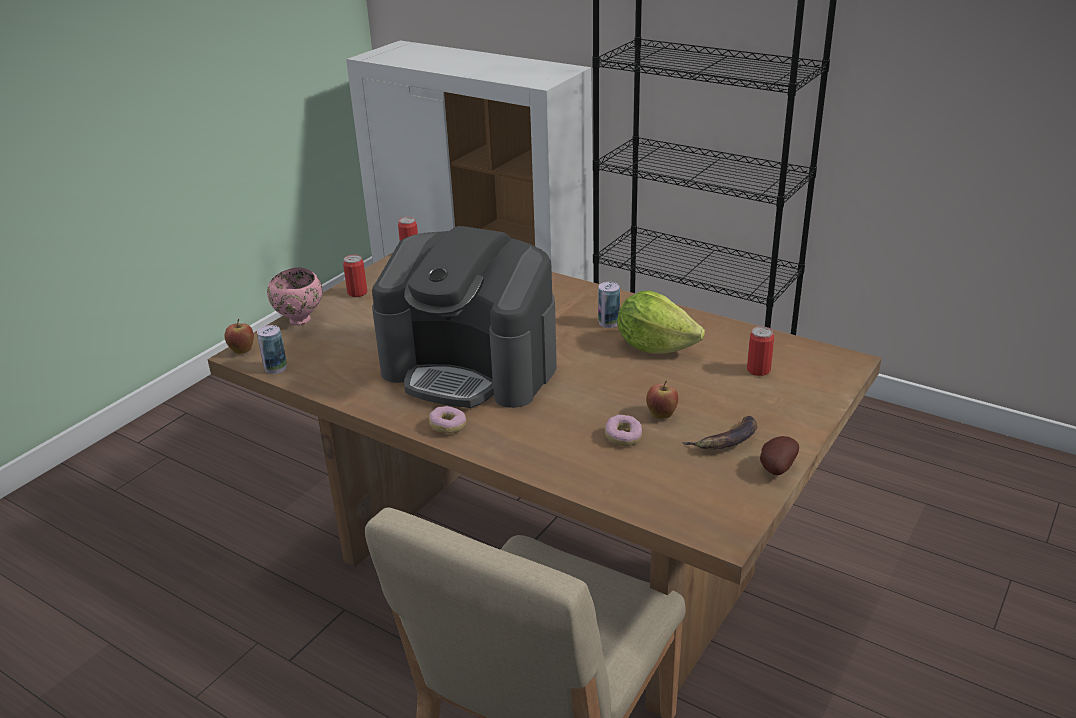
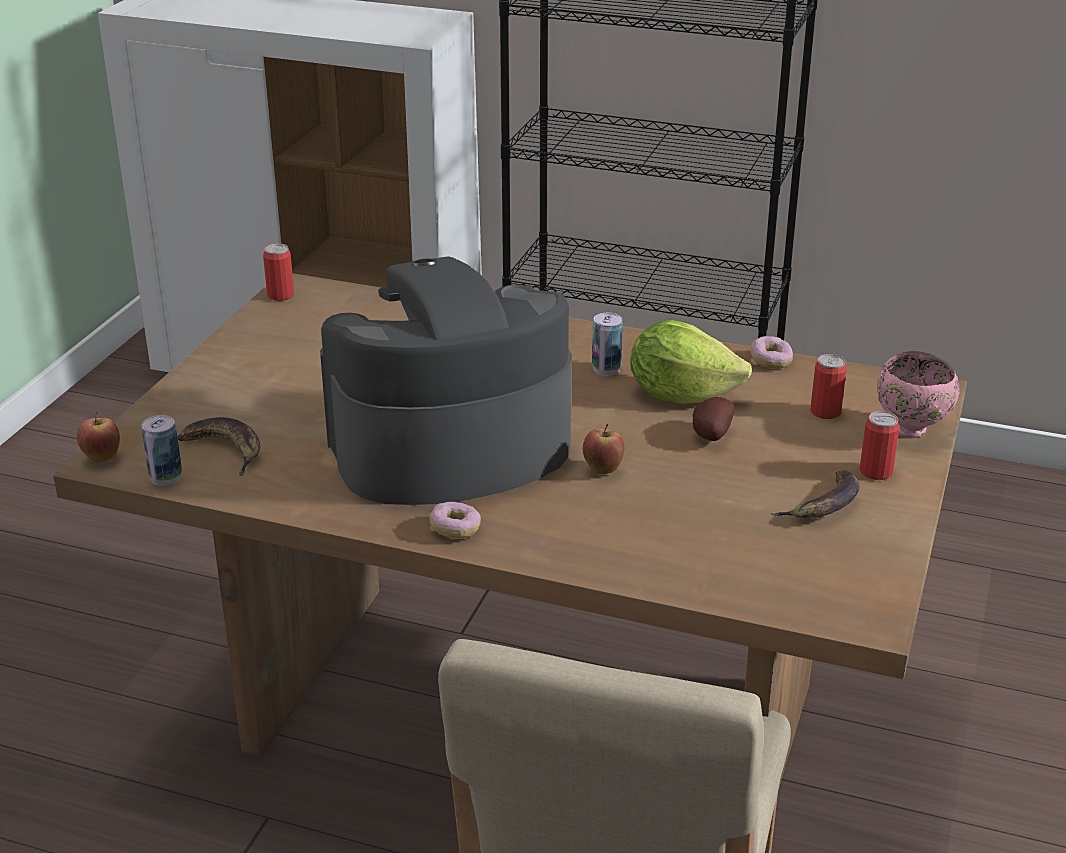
camera: 15 degrees left, 0 degrees up
pink bowl [267,267,323,325] -> pink bowl moved to [877,351,960,438]
can [343,255,368,297] -> can moved to [860,411,900,480]
coffee machine [372,226,557,408] -> coffee machine turned 150 degrees clockwise [320,256,572,505]
donut [605,415,642,446] -> donut moved to [751,336,793,369]
apple [646,381,678,419] -> apple moved to [583,423,624,475]
potato [760,436,799,475] -> potato moved to [692,397,735,441]
none -> banana [178,417,260,476]

